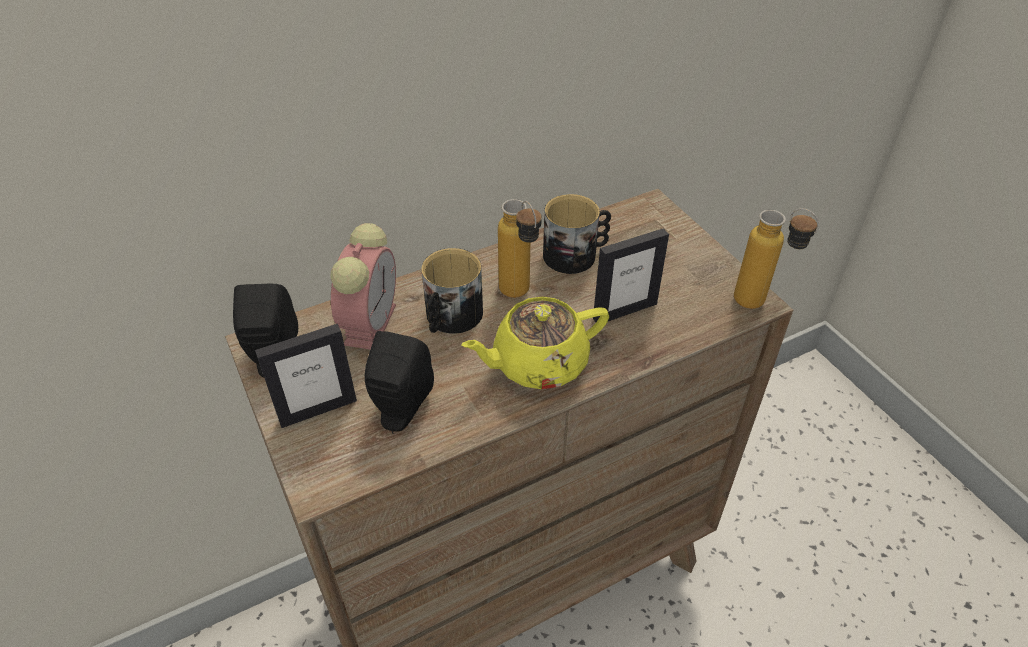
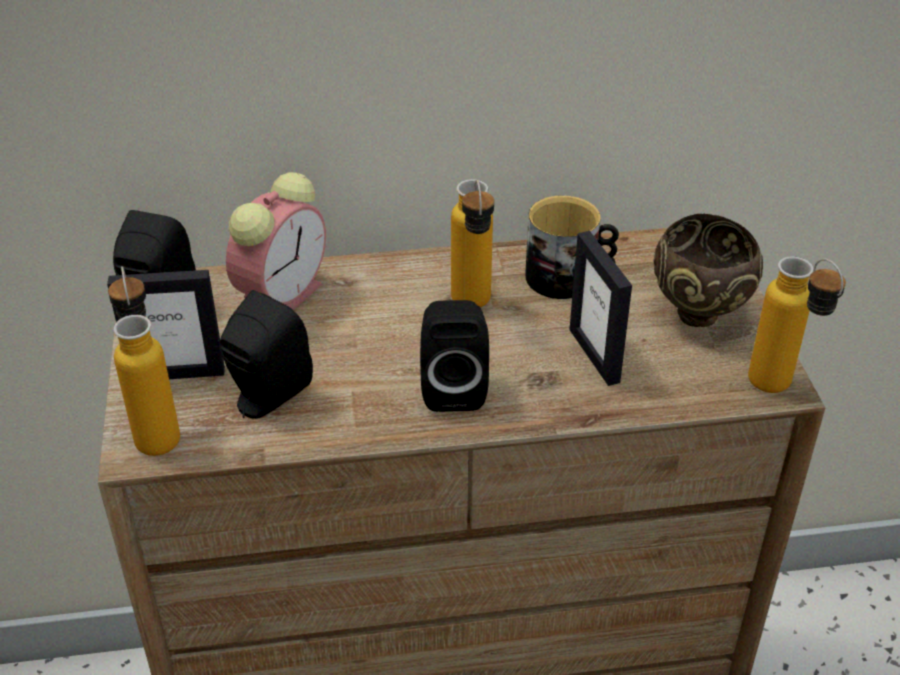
camera: 20 degrees right, 5 degrees down
mug [421,248,483,334] -> none
yellow teapot [461,297,609,389] -> black speaker [420,300,489,412]
picture frame [593,228,669,322] -> picture frame turned 75 degrees clockwise [569,231,632,386]
none -> bottle [108,266,180,456]
none -> brown bowl [654,214,763,327]

